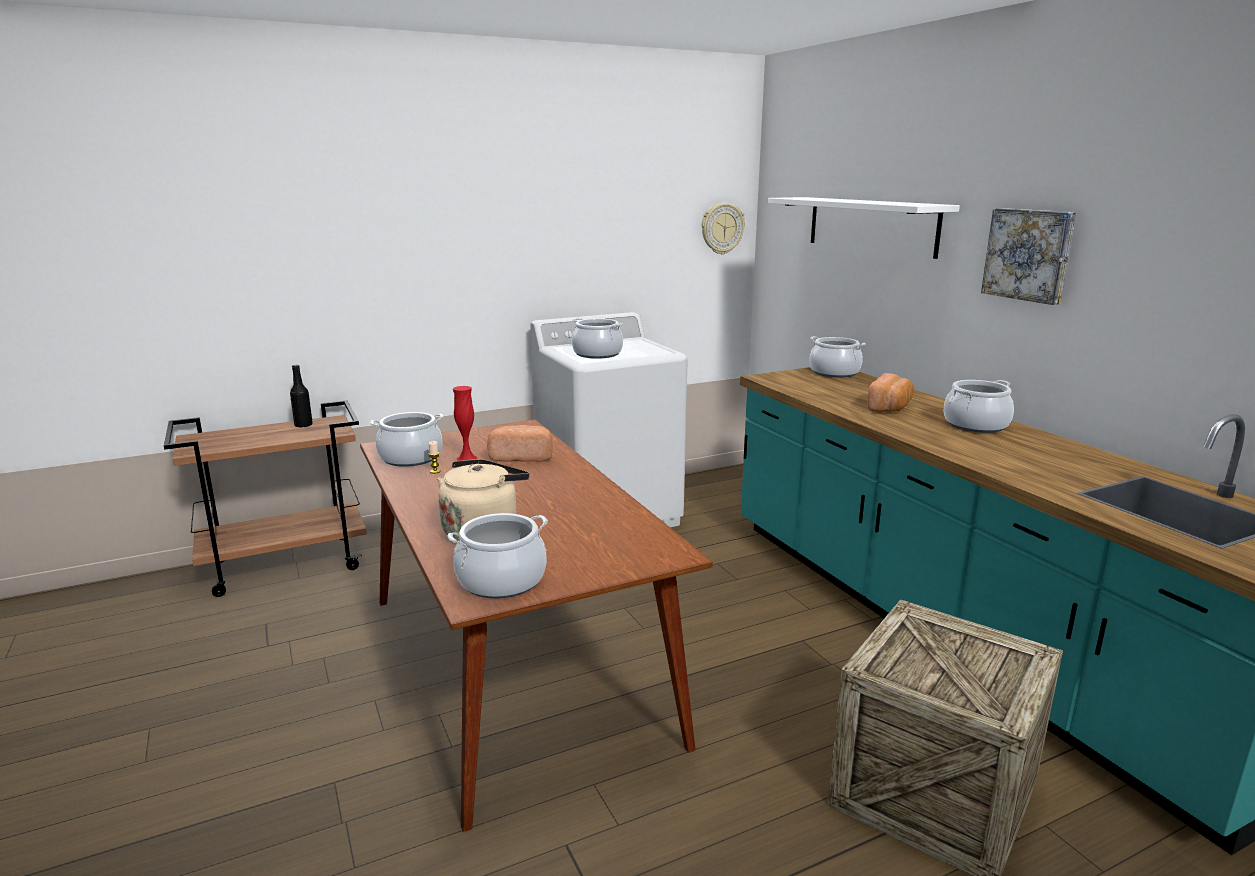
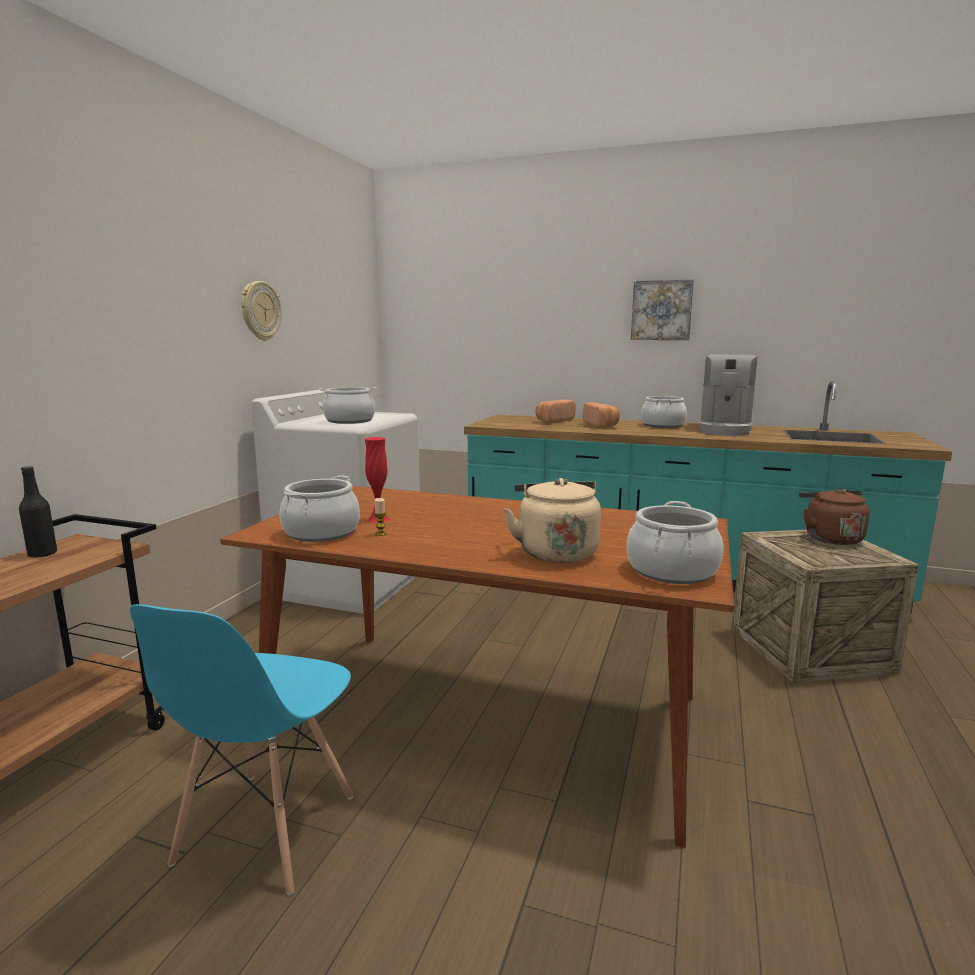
camera: 45 degrees left, 5 degrees down
bread [487,425,553,462] -> bread moved to [536,400,576,423]
wall clock [702,203,745,255] -> wall clock moved to [241,281,282,341]
white shelf [768,197,960,259] -> none
cooking pot [809,336,866,378] -> none
none -> blue chair [130,604,353,895]
none -> coffee machine [699,354,757,436]
none -> brown kettle [799,489,870,545]

